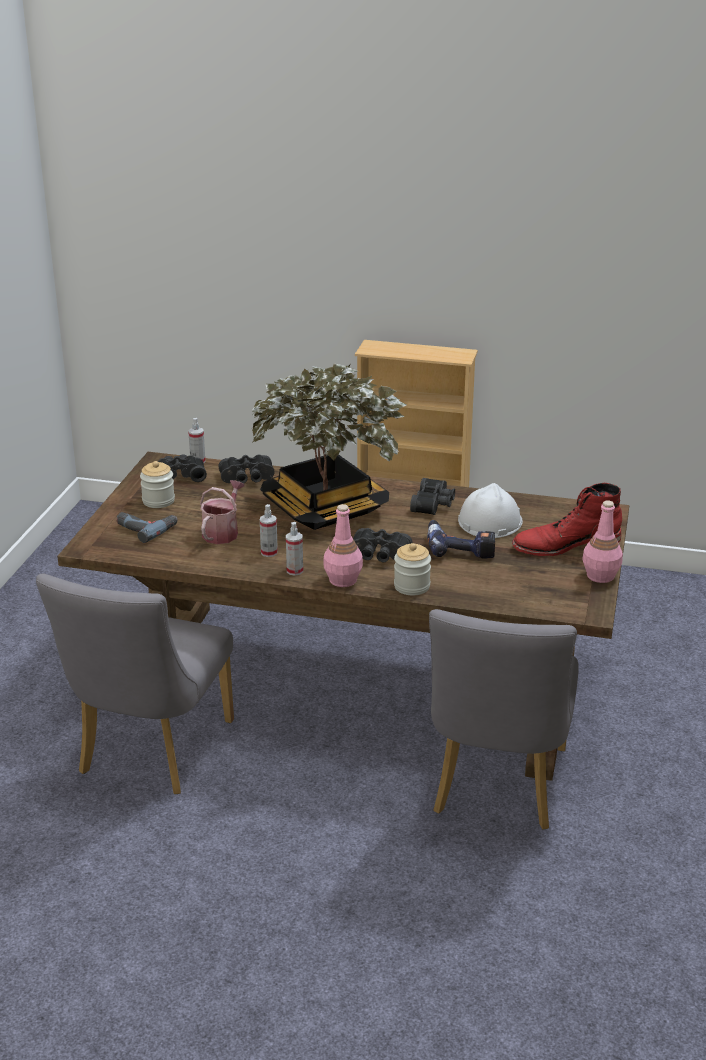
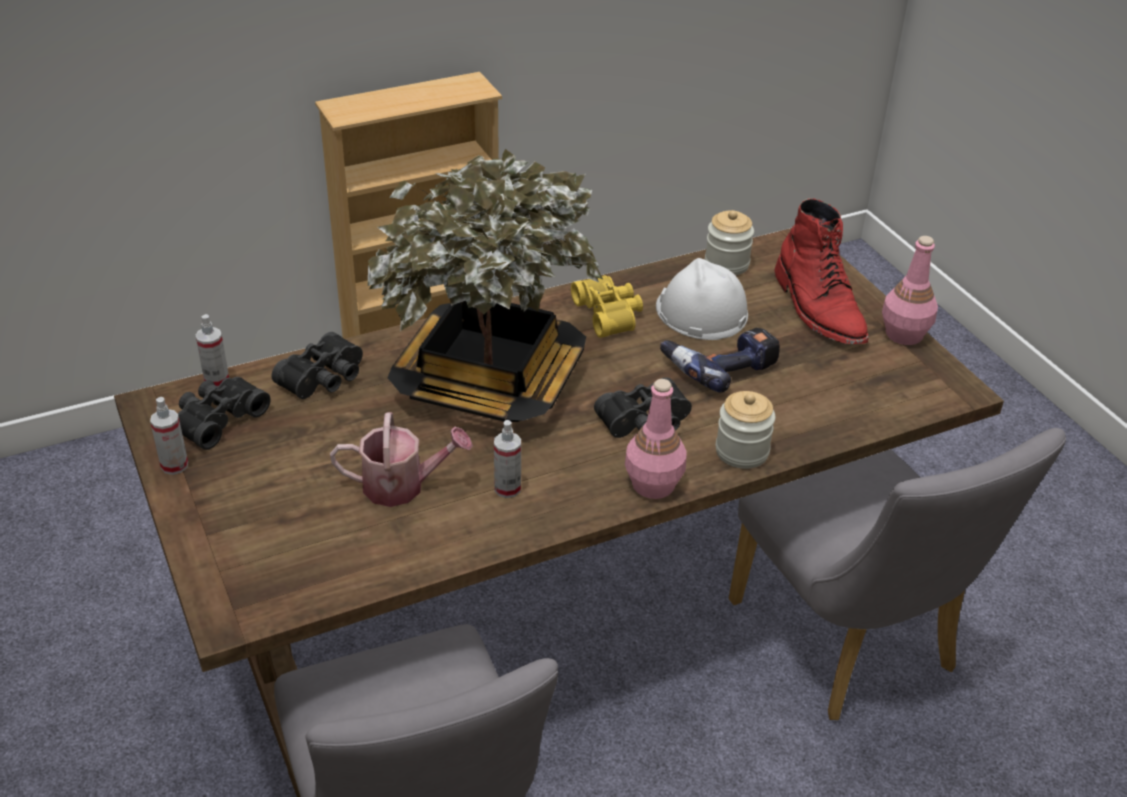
camera: 40 degrees left, 10 degrees up
power drill [116,512,178,543] -> none
jar [140,461,175,508] -> jar moved to [705,210,754,275]
watering can [200,480,245,544] -> watering can turned 105 degrees clockwise [330,412,473,507]
spray bottle [286,522,303,575] -> spray bottle moved to [150,397,188,475]
black binoculars [410,478,455,515] -> yellow binoculars [571,275,643,338]
red boot [512,483,622,556] -> red boot turned 60 degrees counterclockwise [775,198,869,344]

